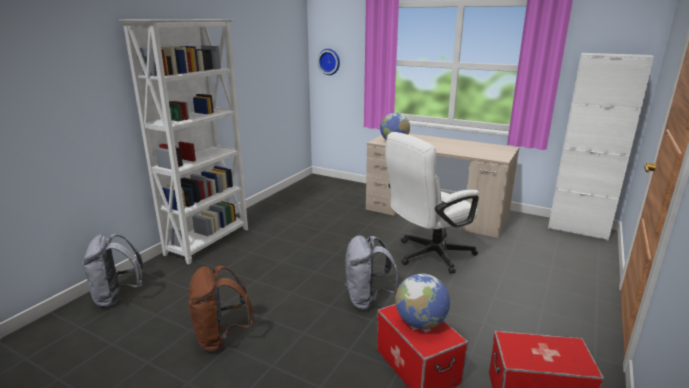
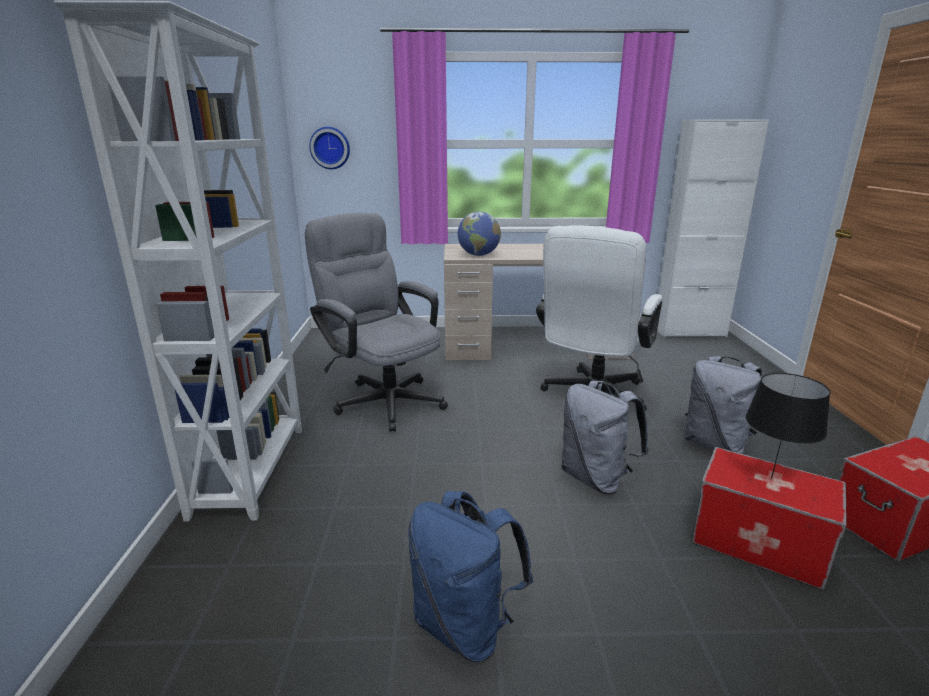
camera: 30 degrees left, 0 degrees up
grey backpack [82,233,144,307] -> grey backpack moved to [684,356,762,454]
brown backpack [188,265,254,352] -> blue backpack [408,491,533,662]
globe [395,274,450,329] -> black table lamp [746,373,830,479]
none -> grey office chair [305,213,448,431]

